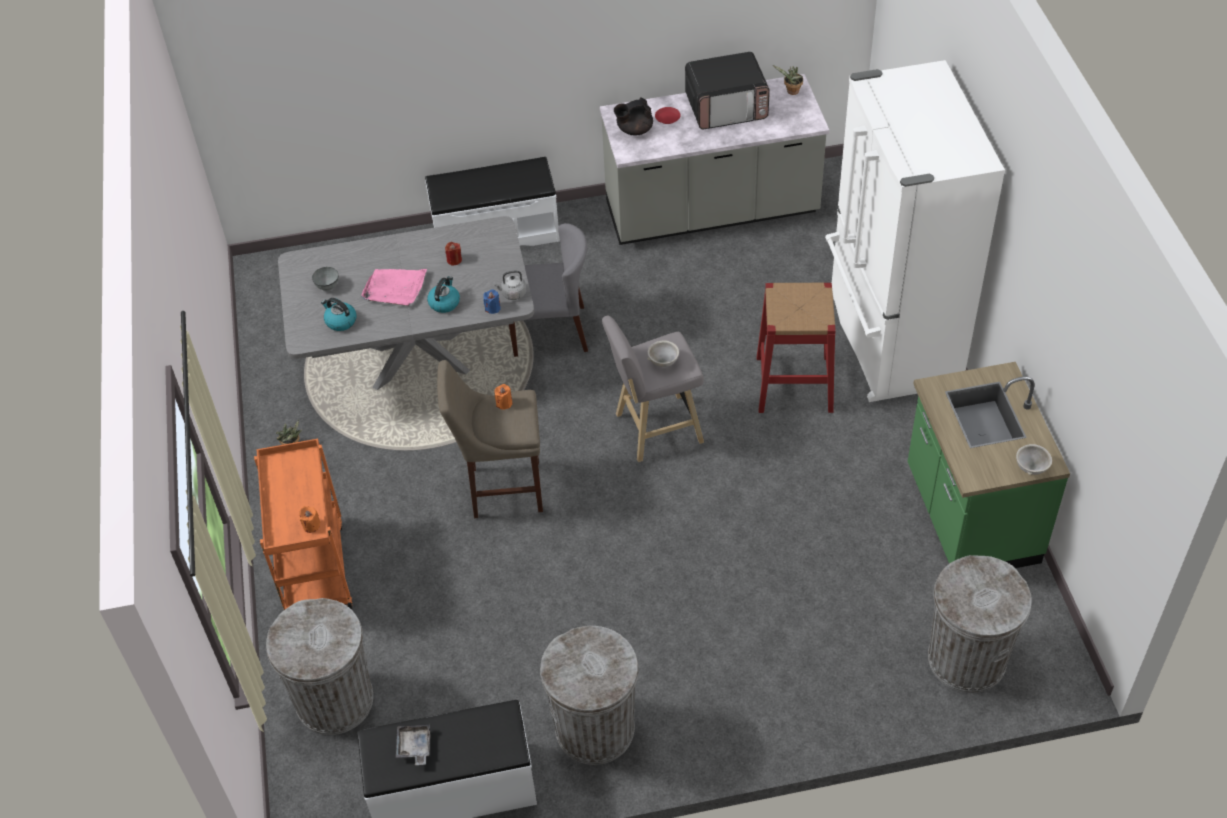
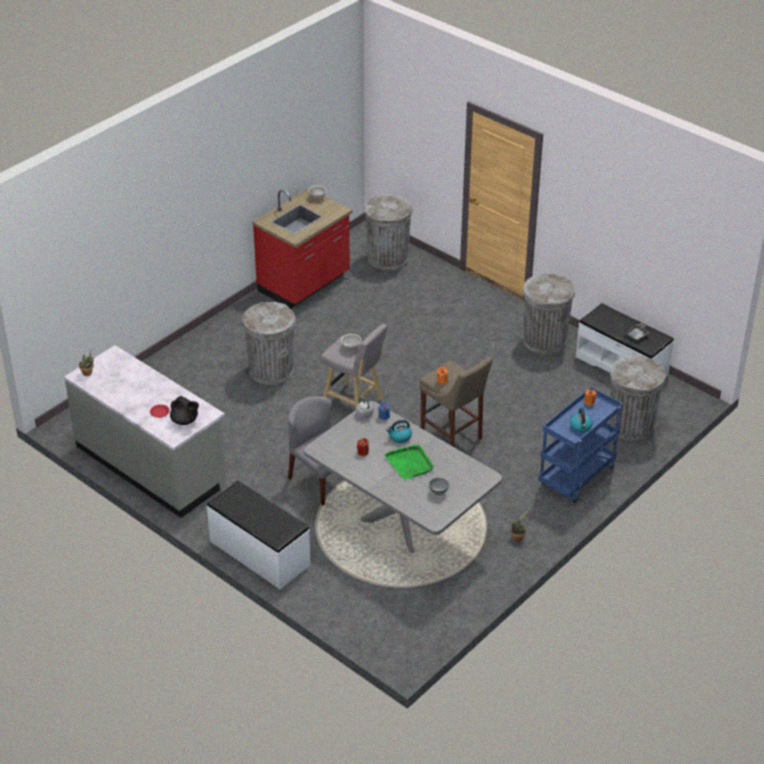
camera: 130 degrees left, 10 degrees down
orange cart [254,439,353,610] -> blue cart [538,387,623,502]
kettle [321,298,356,331] -> kettle moved to [570,408,593,433]
pink tray [361,269,427,306] -> green tray [384,445,434,480]
microwave [685,52,770,129] -> none
red stool [757,283,836,413] -> grey trash can [242,302,295,385]
white fridge [825,60,1005,402] -> none
green counter [908,362,1070,568] -> red counter [252,189,352,309]

